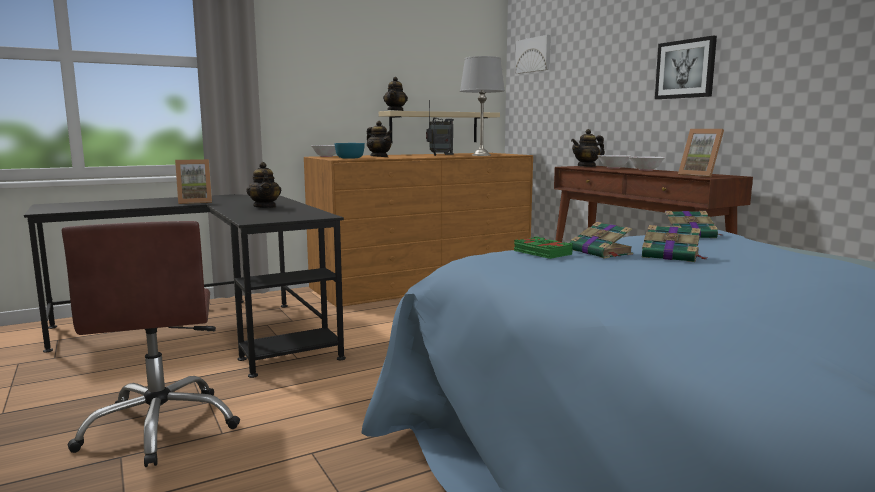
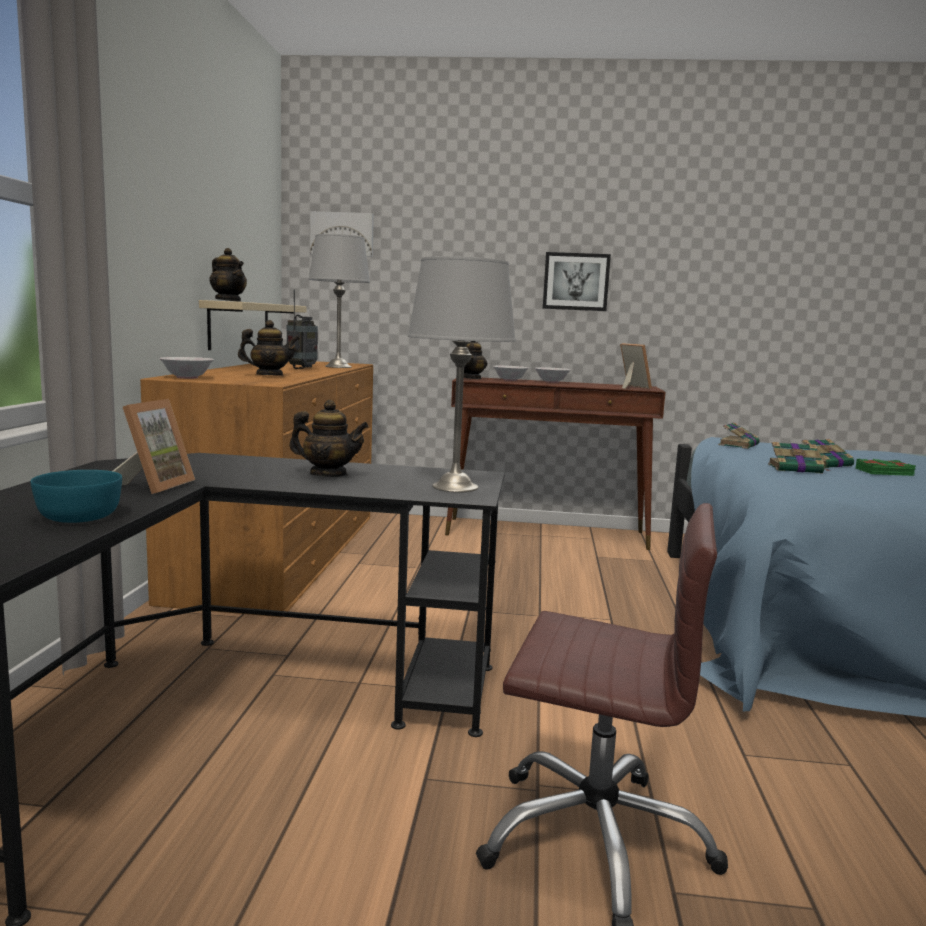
camera: 55 degrees left, 0 degrees up
turquoise bowl [335,143,365,159] -> turquoise bowl moved to [31,470,122,523]
green book [514,236,573,259] -> green book moved to [856,459,916,476]
picture frame [678,129,724,177] -> picture frame turned 120 degrees counterclockwise [620,343,652,389]
none -> grey table lamp [407,256,516,492]

